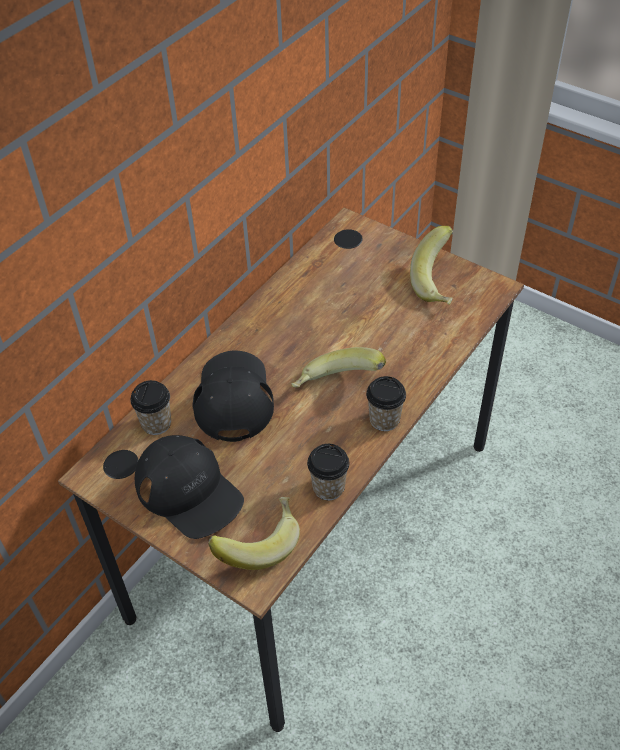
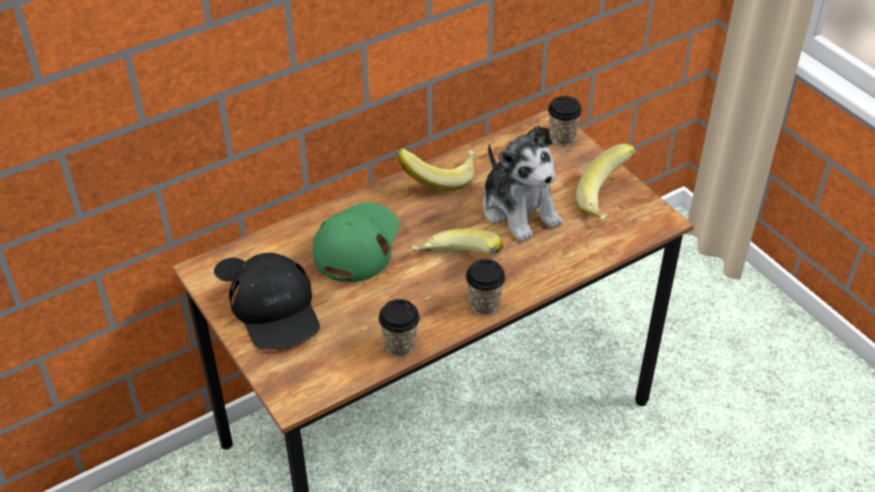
camera: 20 degrees right, 5 degrees down
cup [130,380,171,435] -> cup moved to [548,96,582,146]
black cap [193,351,274,442] -> green cap [313,202,399,283]
banana [208,497,300,570] -> banana moved to [398,149,476,191]
none -> plush toy [483,125,562,242]

